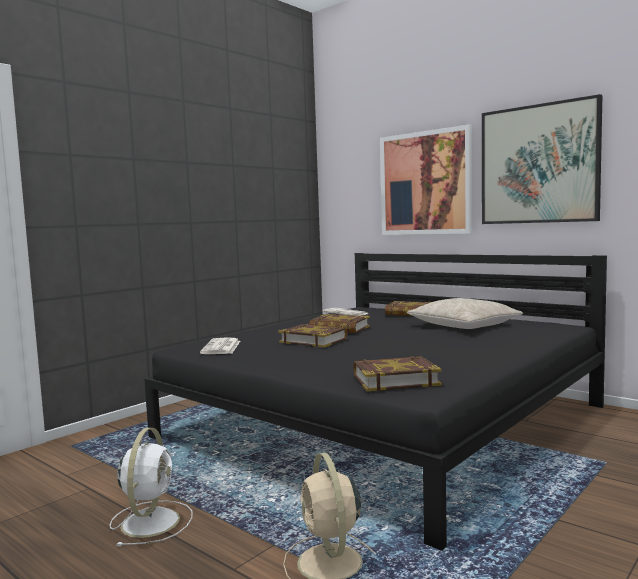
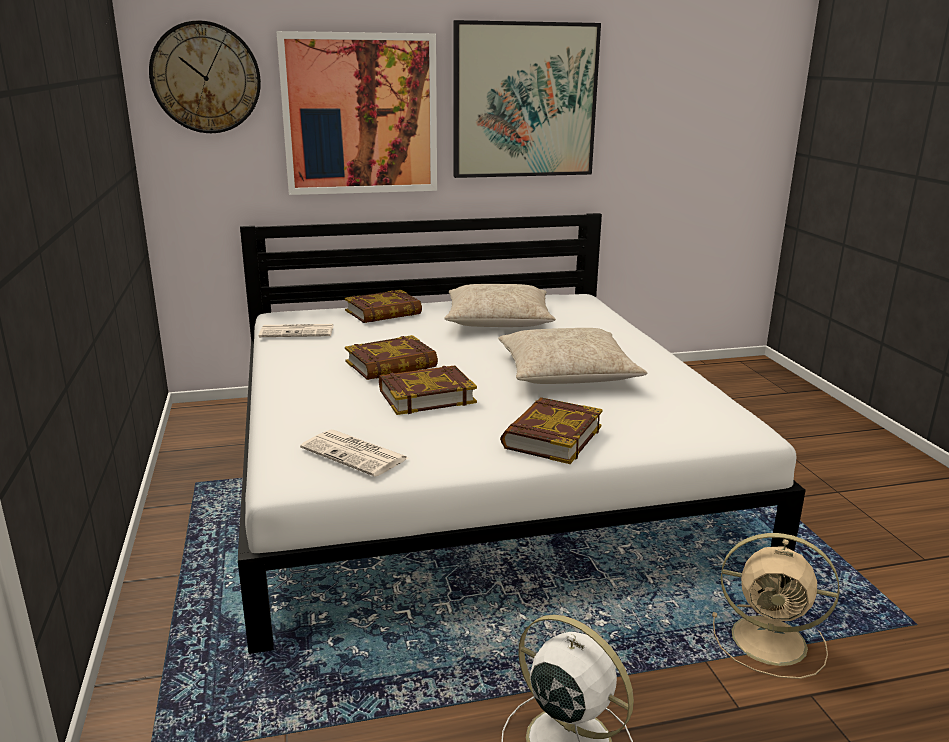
camera: 55 degrees left, 15 degrees up
black bed [144,253,607,551] -> white bed [238,213,806,654]
book [353,356,442,391] -> book moved to [500,397,603,464]
none -> wall clock [149,20,261,133]
none -> beige pillow [498,328,647,384]

